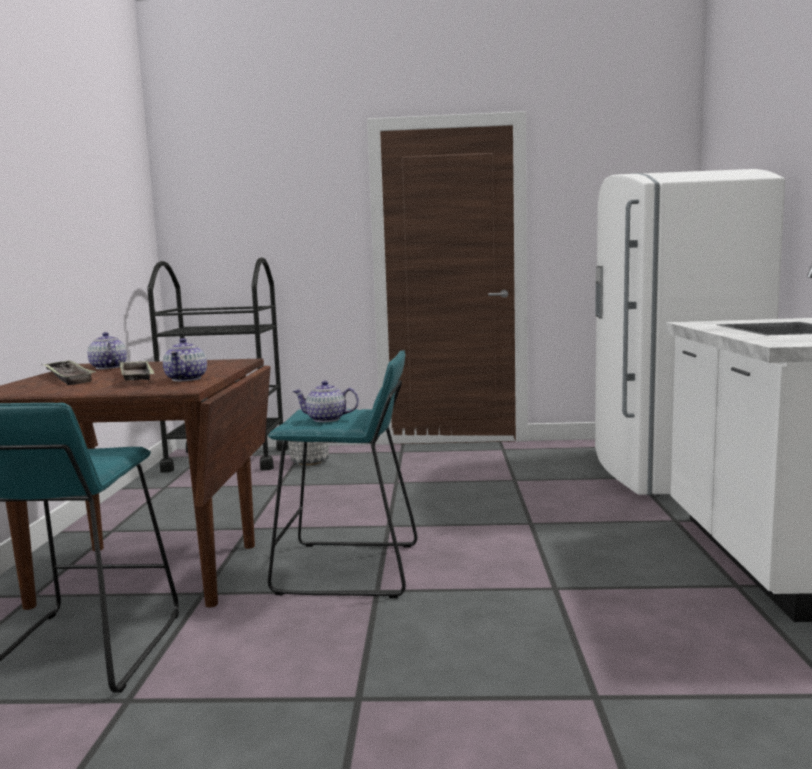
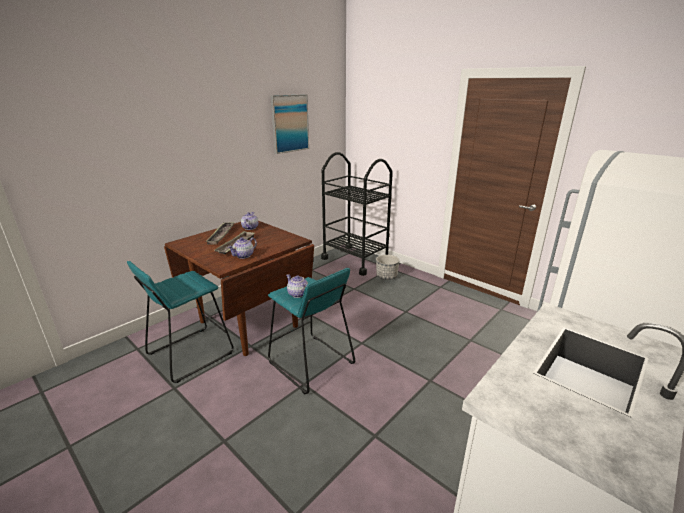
camera: 40 degrees right, 15 degrees up
none -> picture [271,94,309,154]

